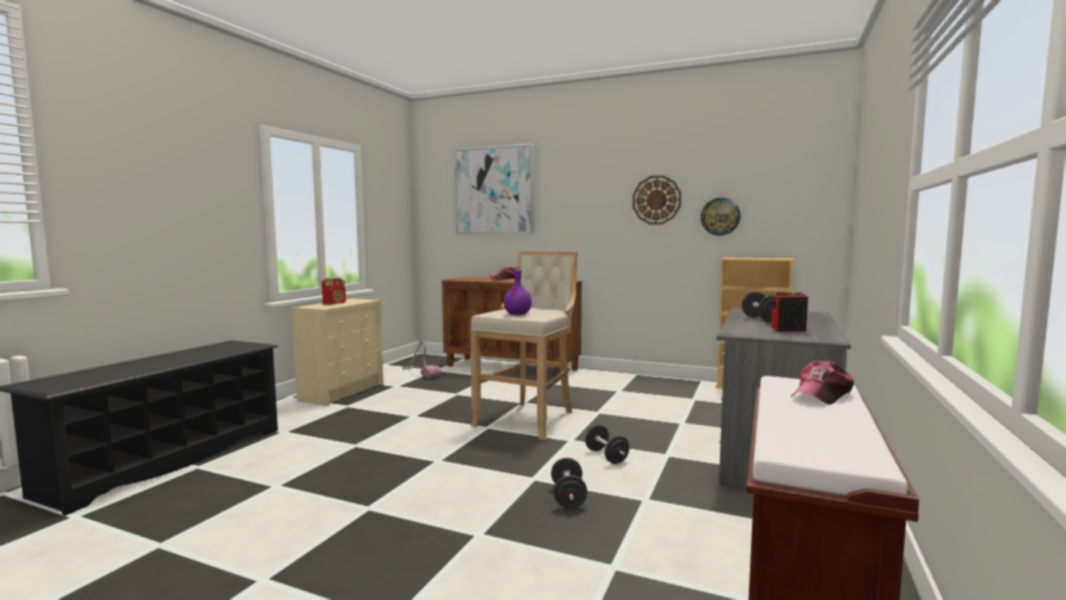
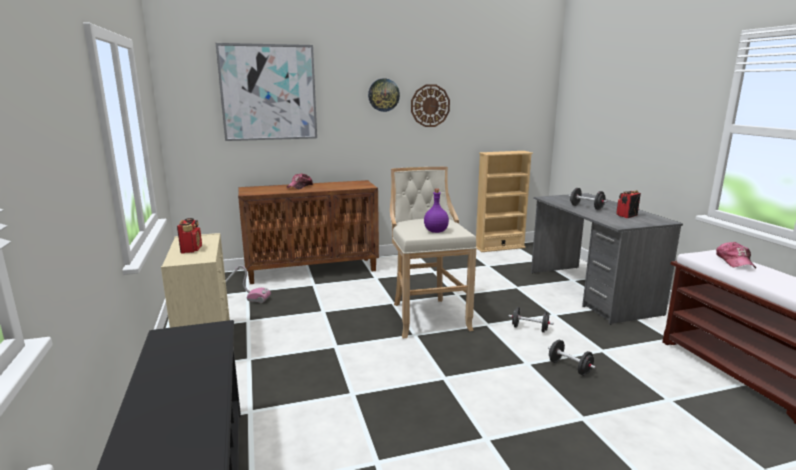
camera: 40 degrees left, 10 degrees up
wall clock [701,198,741,236] -> wall clock moved to [368,79,400,112]

